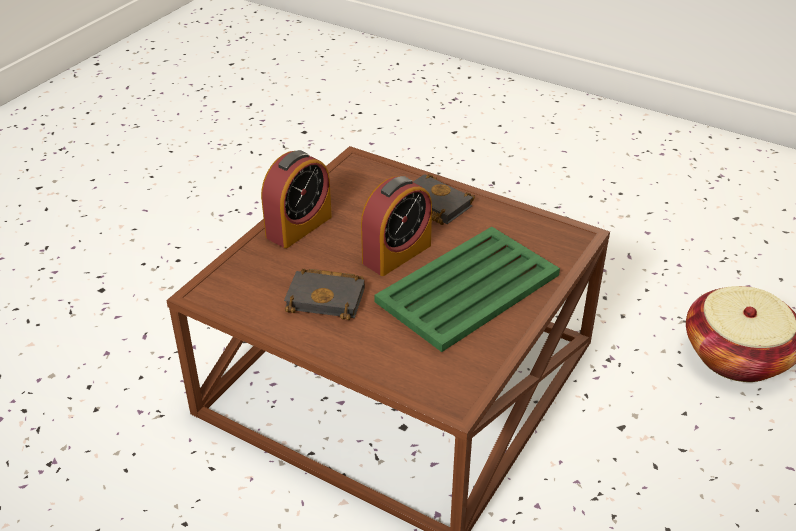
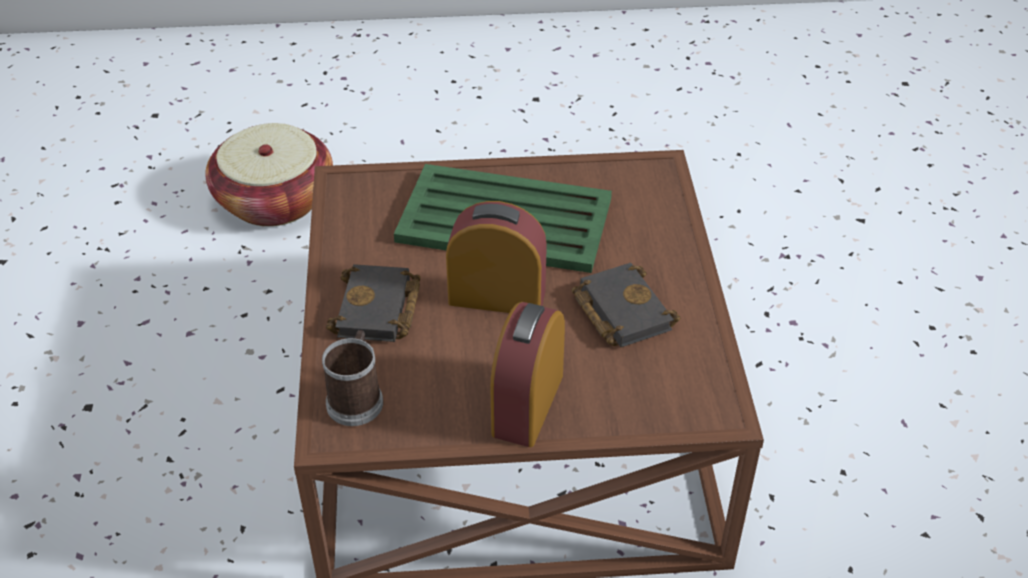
camera: 125 degrees left, 5 degrees up
alarm clock [261,150,332,248] -> alarm clock turned 75 degrees counterclockwise [490,302,565,447]
none -> mug [322,330,383,426]

